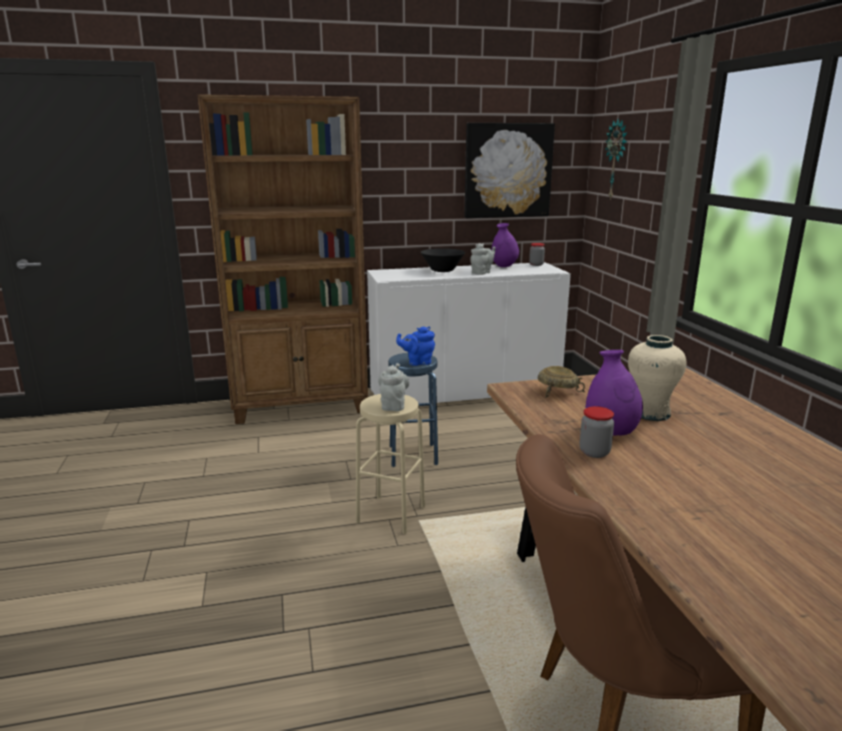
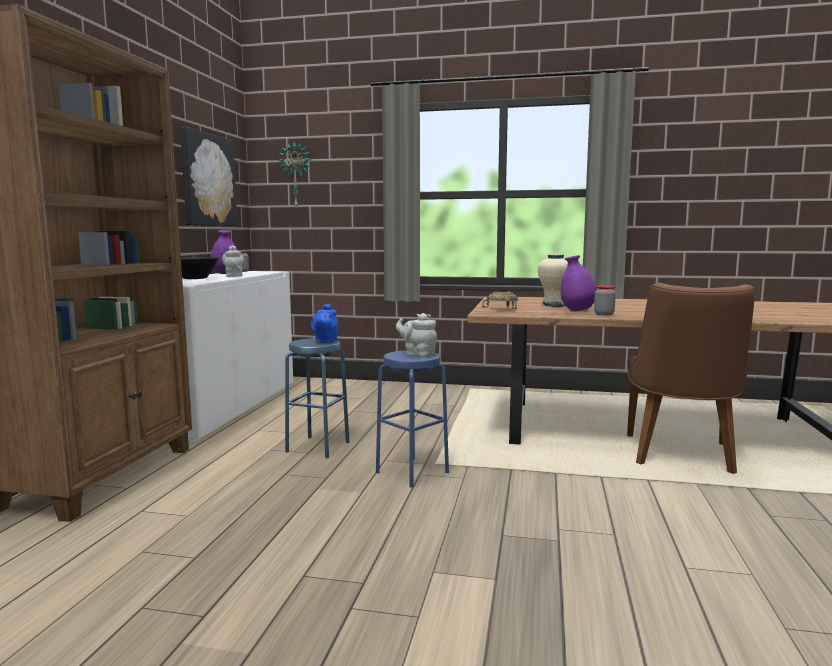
camera: 65 degrees left, 10 degrees down
beige stool [356,394,425,534] -> blue stool [376,350,449,488]

